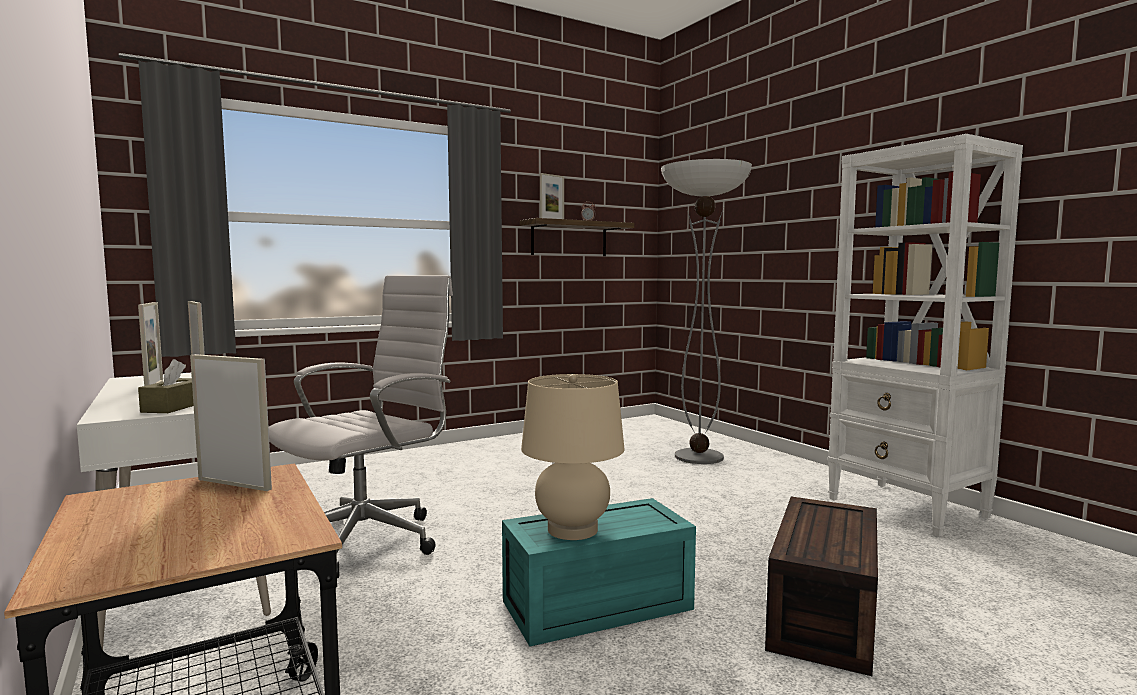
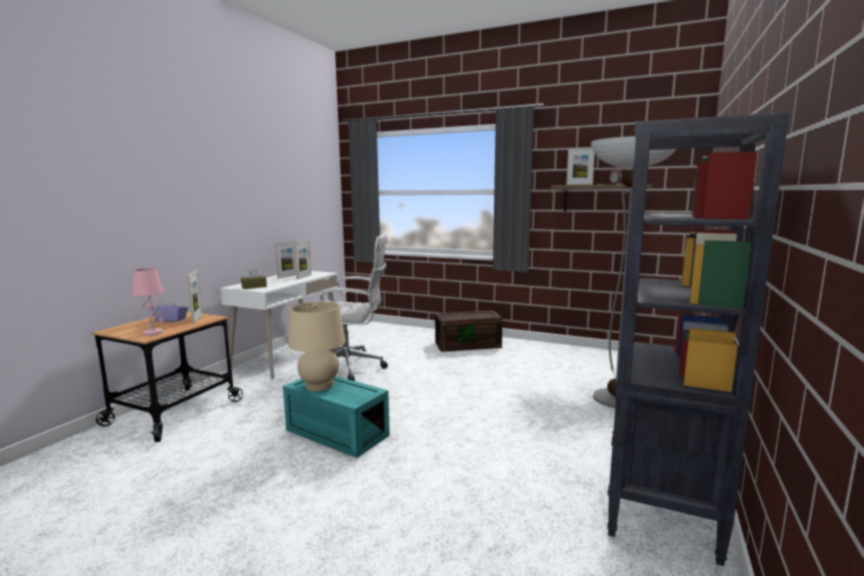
camera: 55 degrees right, 5 degrees up
brown storage box [765,497,878,676] -> brown storage box moved to [435,310,503,352]
white bookcase [828,134,1023,537] -> black bookcase [607,112,790,566]
none -> pink table lamp [132,268,164,336]
none -> purple tissue box [152,298,188,322]

